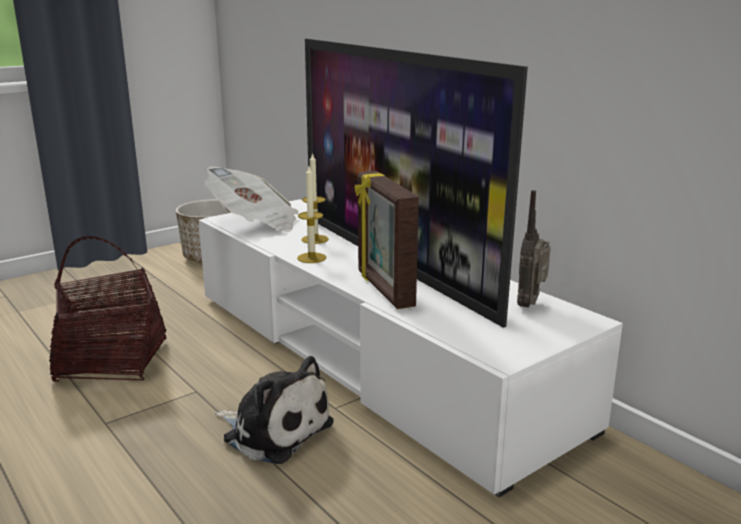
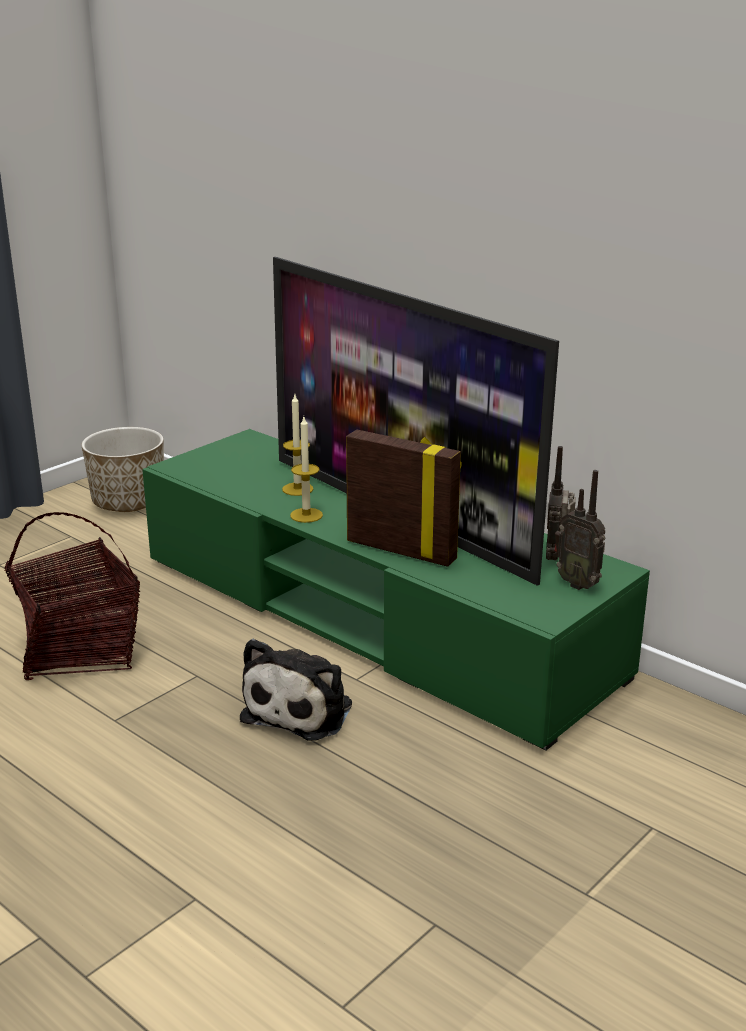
camera: 10 degrees left, 5 degrees up
white tv stand [199,199,623,497] -> green tv stand [142,429,650,751]
newspaper [204,166,299,232] -> none
plush toy [215,356,334,464] -> plush toy turned 90 degrees clockwise [240,638,352,741]
picture frame [355,171,419,309] -> picture frame turned 150 degrees clockwise [346,430,462,567]
none -> radio [554,470,605,590]

